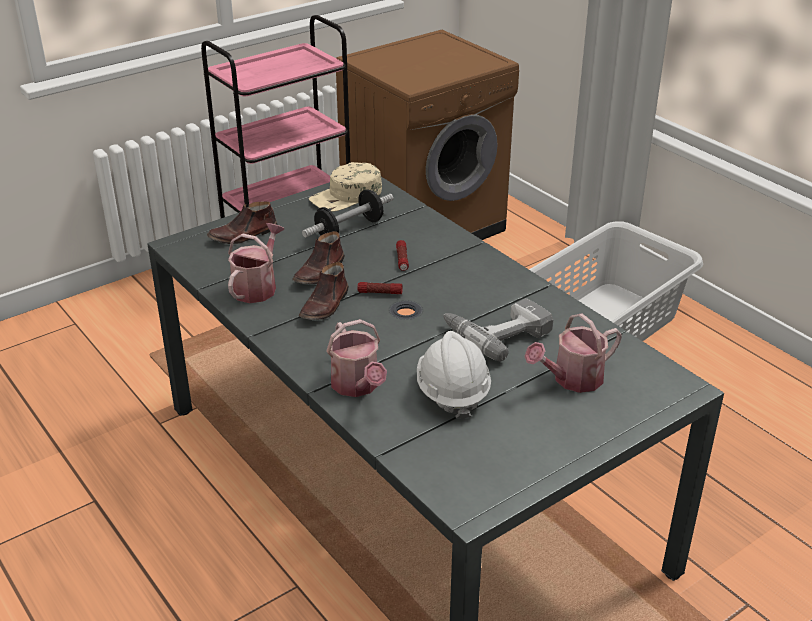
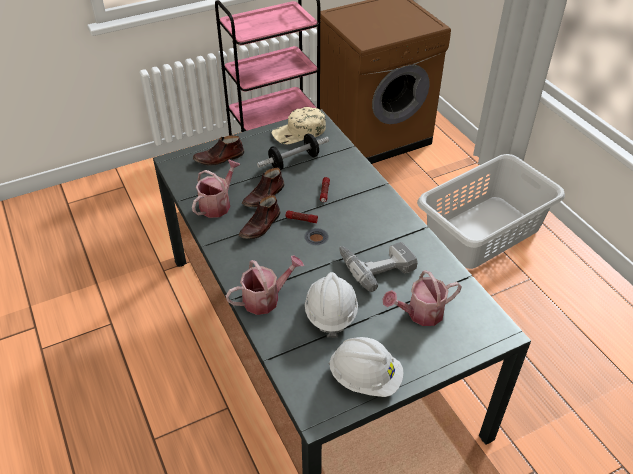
camera: 10 degrees right, 10 degrees up
watering can [327,319,387,397] -> watering can turned 105 degrees counterclockwise [226,256,304,315]
none -> white hard hat [329,337,404,397]

